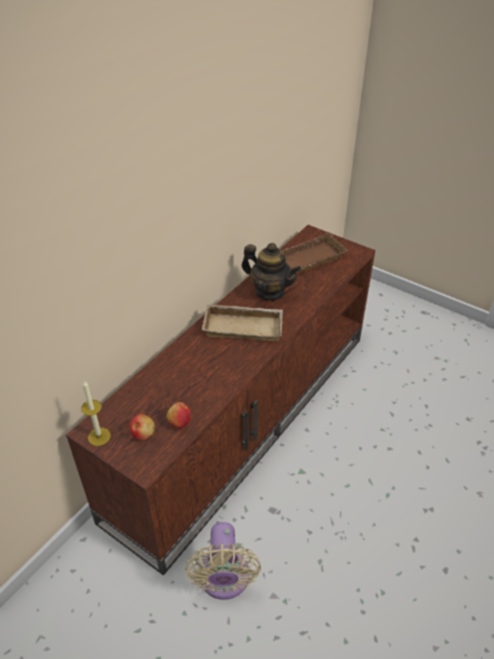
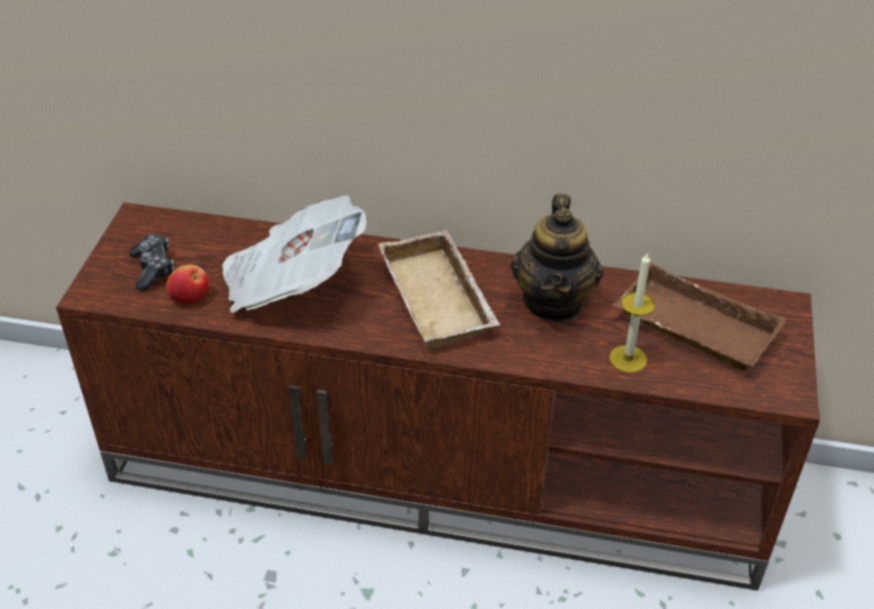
camera: 65 degrees right, 0 degrees up
candle [81,381,111,446] -> candle moved to [609,252,655,373]
apple [130,414,155,441] -> game controller [129,234,174,291]
beige fan [185,522,261,600] -> none
none -> newspaper [222,195,367,313]

